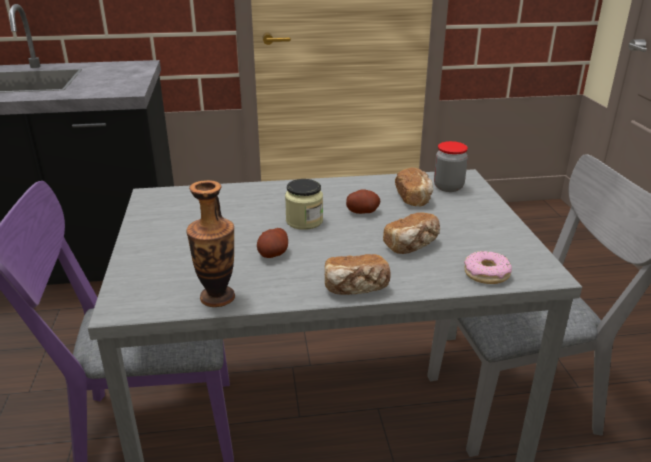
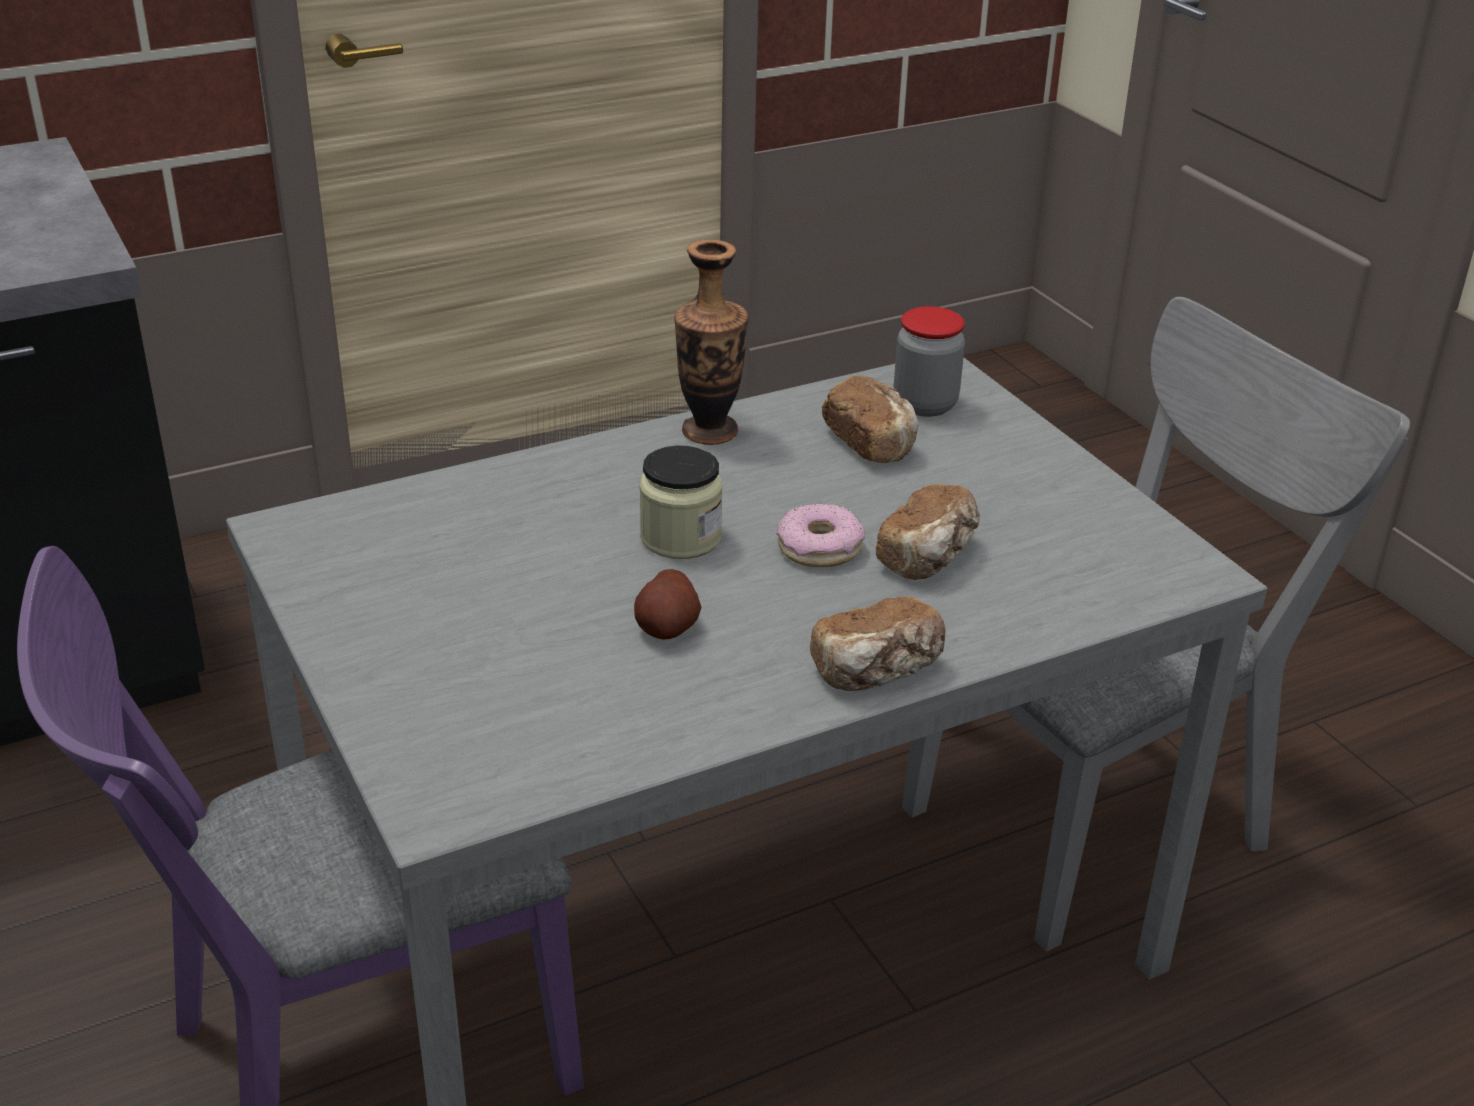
camera: 20 degrees left, 5 degrees up
vase [186,180,235,307] -> vase moved to [674,239,749,445]
potato [346,189,380,214] -> none
donut [464,251,512,284] -> donut moved to [776,504,865,567]

